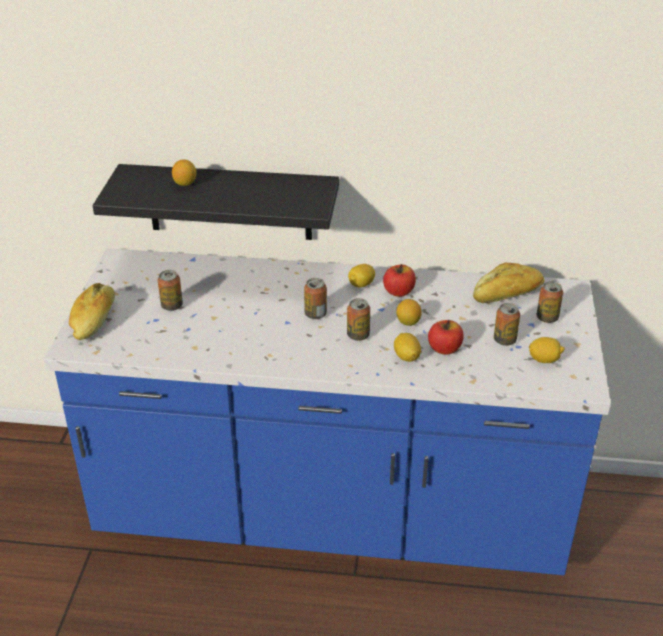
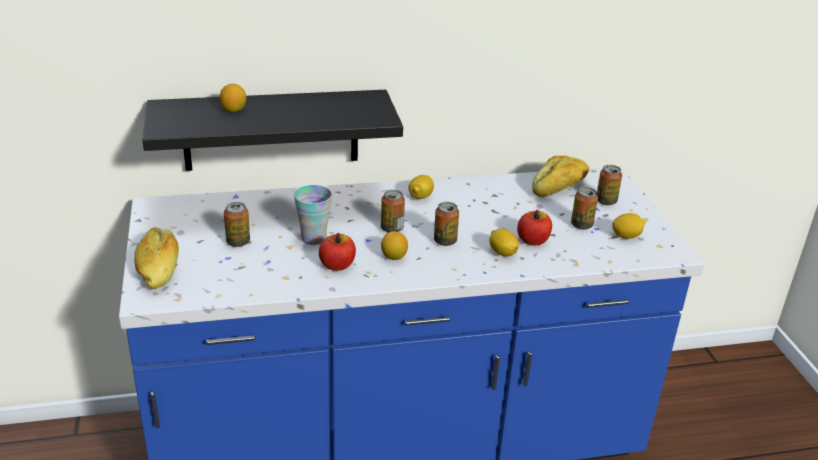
camera: 20 degrees left, 5 degrees down
apple [383,264,416,297] -> apple moved to [319,233,356,271]
lemon [396,299,422,326] -> lemon moved to [381,231,408,260]
none -> cup [294,185,332,245]

